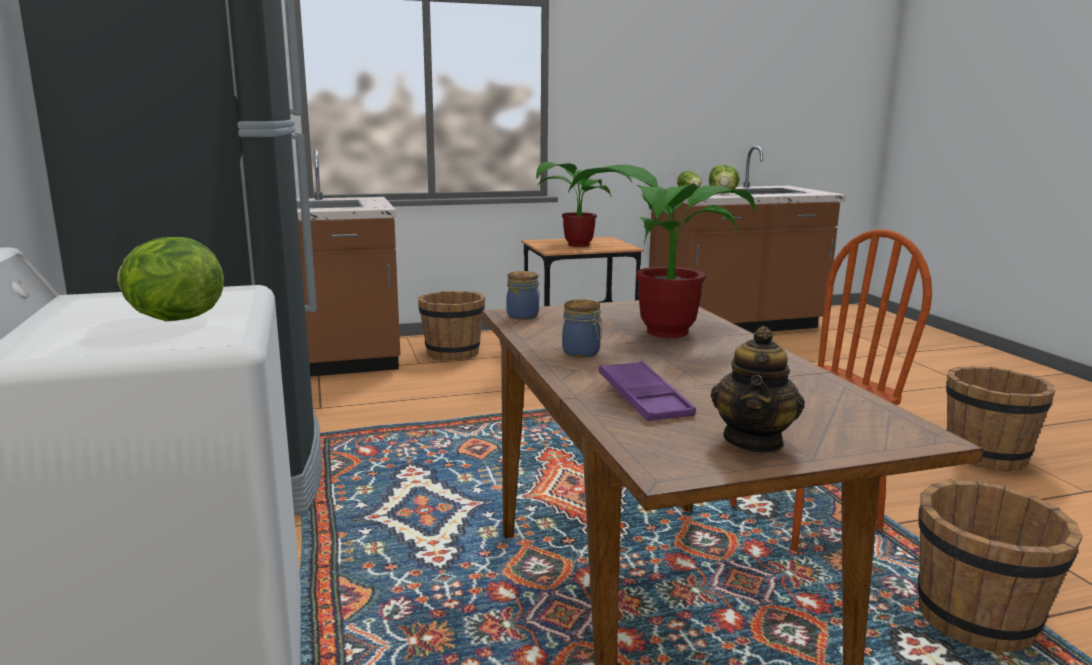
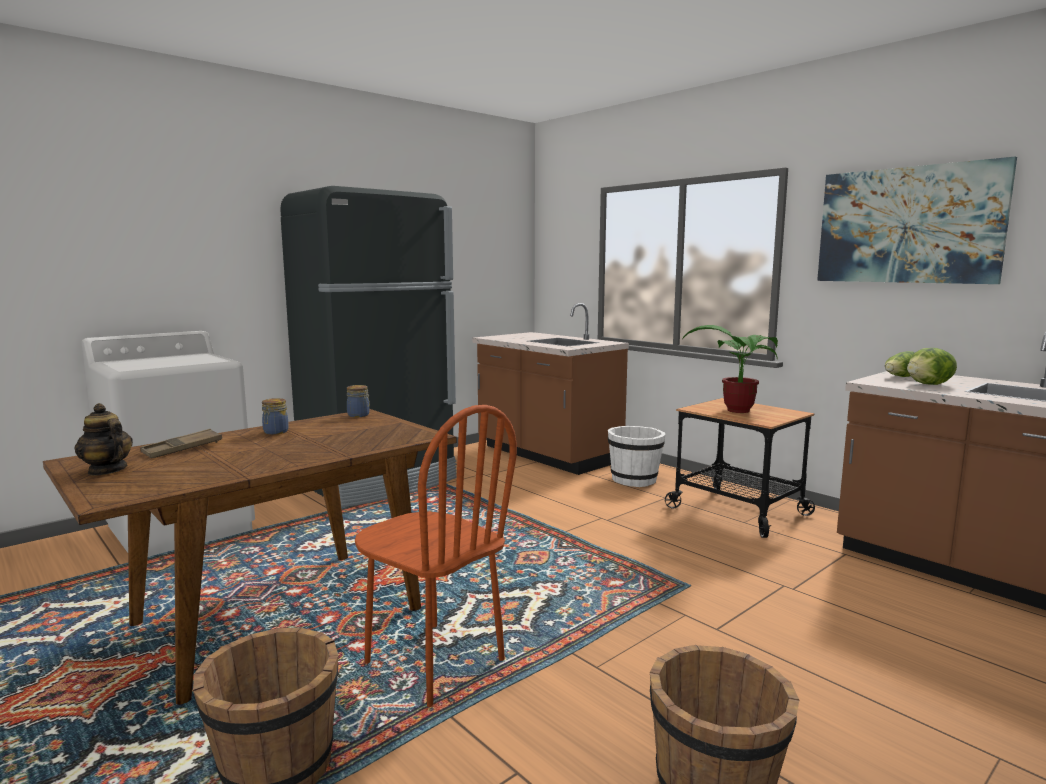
camera: 65 degrees right, 5 degrees down
lettuce [118,237,224,321] -> none
brown bucket [418,291,485,360] -> white bucket [608,426,666,487]
potted plant [568,165,755,338] -> none
purple tray [599,361,696,421] -> brown tray [140,429,222,458]
teapot [711,326,805,453] -> teapot turned 45 degrees clockwise [74,403,133,476]
none -> picture [817,157,1017,284]

